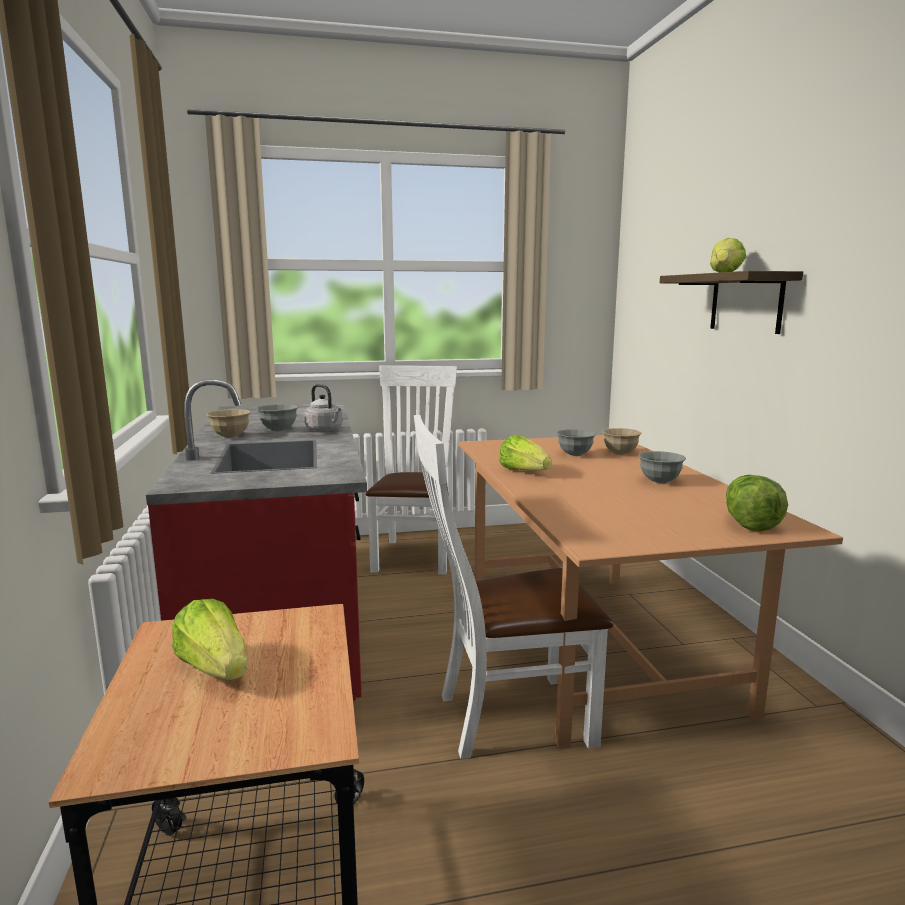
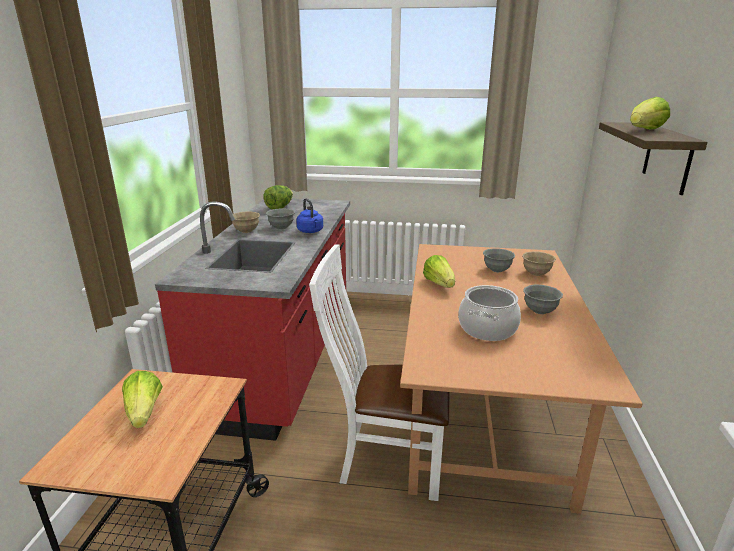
camera: 20 degrees right, 10 degrees up
grey kettle [304,384,343,432] -> blue kettle [296,198,323,233]
white chair [366,366,457,575] -> none
lettuce [726,475,788,532] -> lettuce moved to [264,185,293,209]
none -> cooking pot [458,285,521,341]

